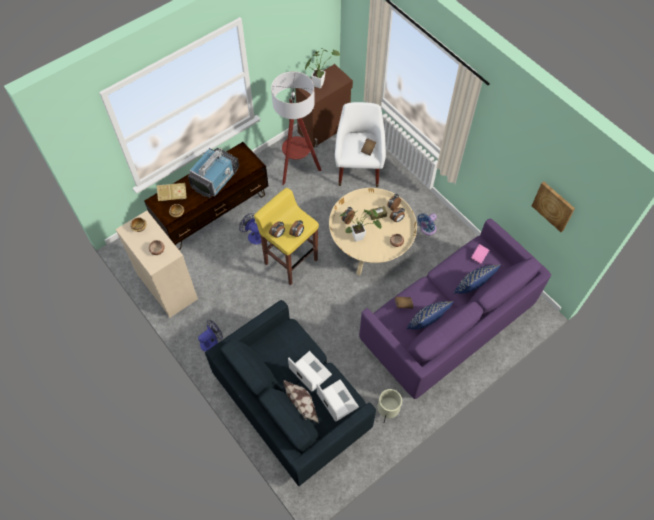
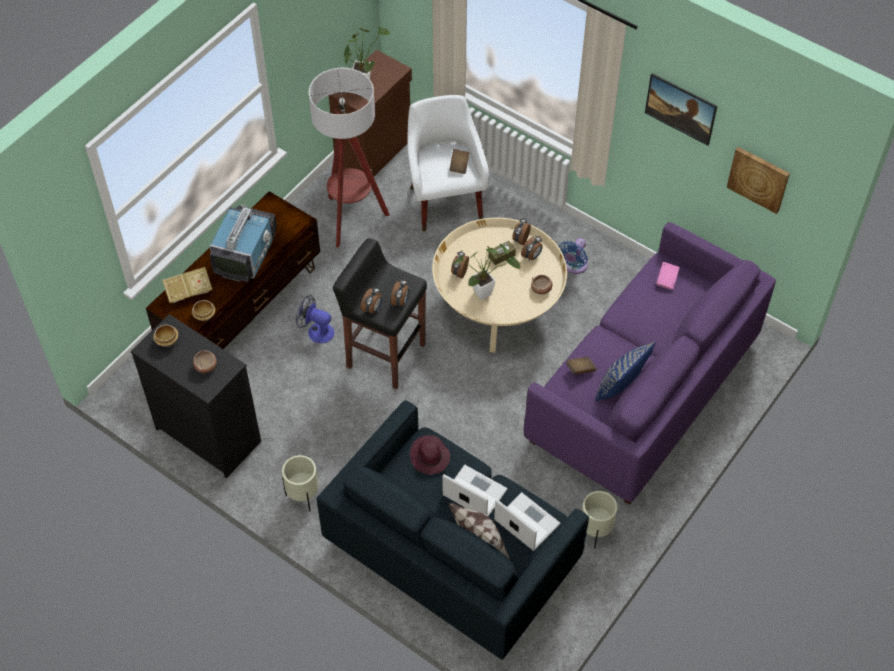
camera: 15 degrees left, 5 degrees down
beige dresser [115,211,198,318] -> black dresser [131,314,261,478]
fan [198,320,223,352] -> beige planter [282,455,318,511]
yellow stool [254,188,319,285] -> black stool [333,238,427,389]
blue pillow [454,264,501,294] -> none
none -> purple hat [410,435,450,475]
none -> picture [645,73,717,146]

